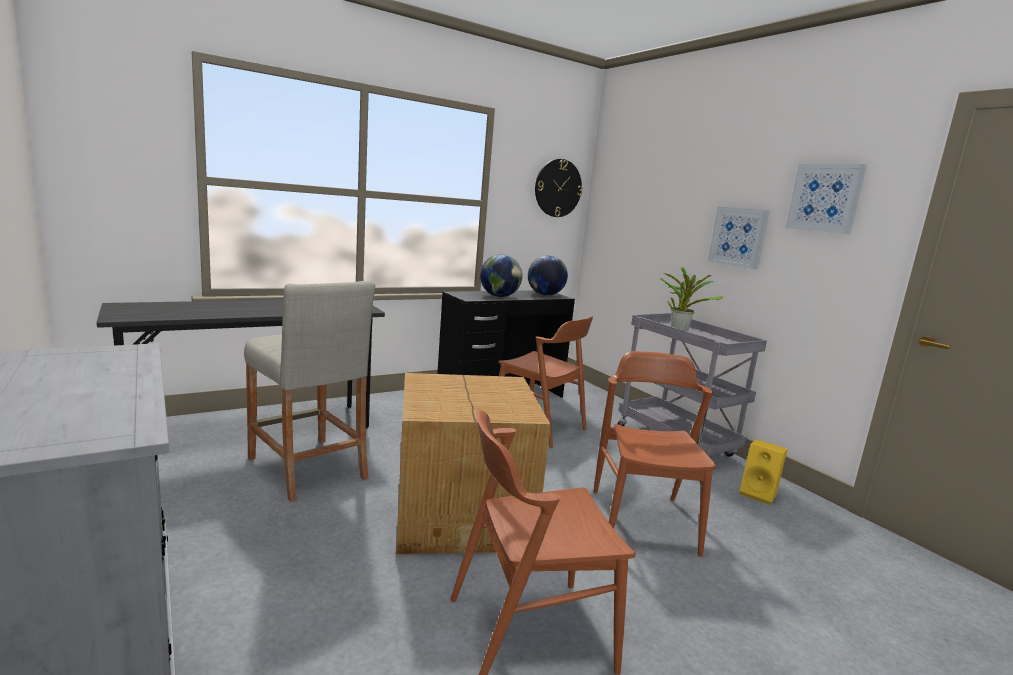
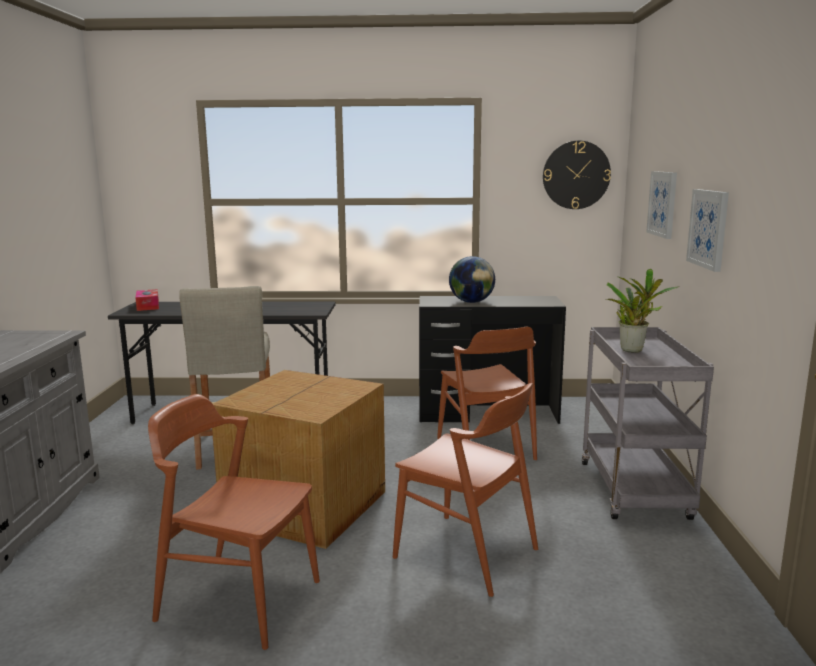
camera: 35 degrees right, 0 degrees up
globe [528,255,568,296] -> none
brown chair [594,351,716,557] -> brown chair turned 90 degrees clockwise [393,383,538,597]
yellow speaker [740,439,788,505] -> none
picture [785,164,867,234] -> picture moved to [646,171,677,239]
none -> tissue box [135,289,159,311]

